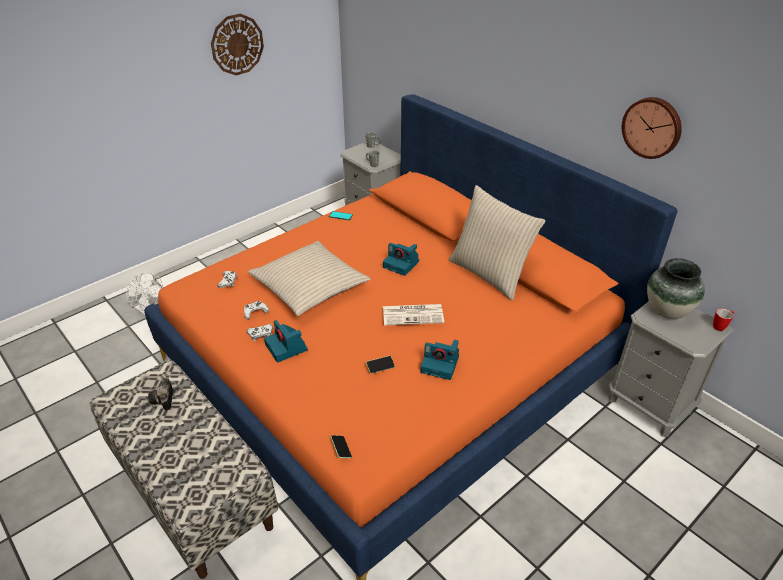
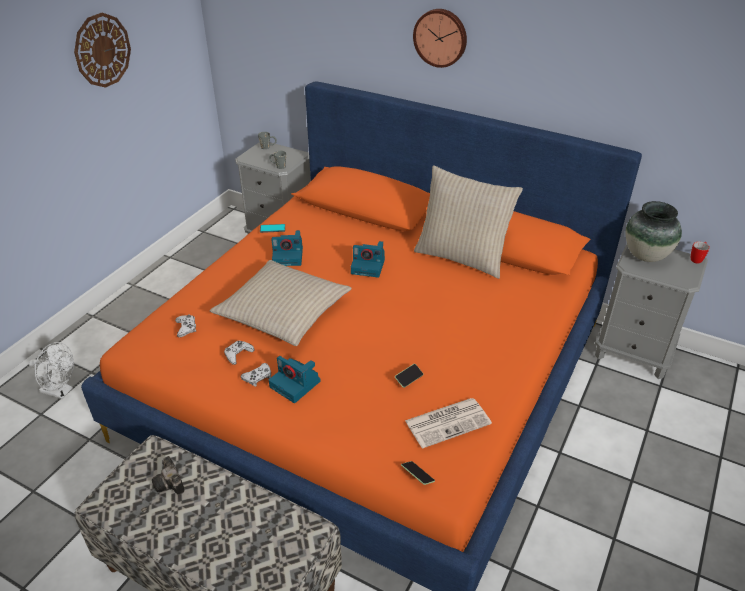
camera: 20 degrees left, 0 degrees up
newspaper [383,304,444,325] -> newspaper moved to [405,398,492,448]
camera [421,340,459,380] -> camera moved to [271,230,303,266]
wall clock [622,97,682,159] -> wall clock moved to [413,9,467,68]

